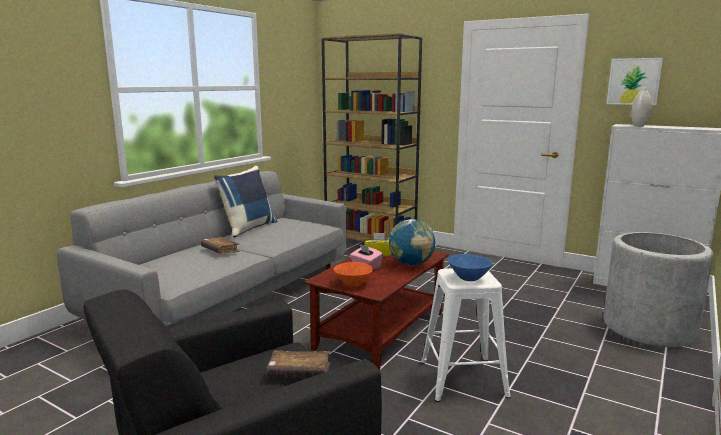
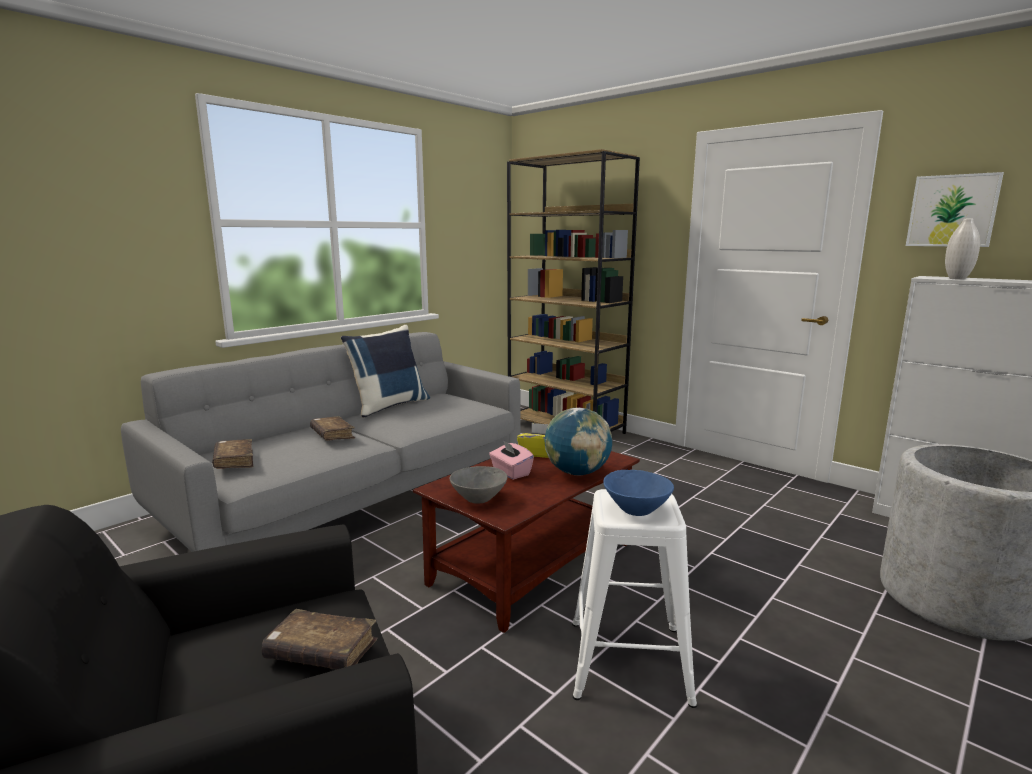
camera: 10 degrees right, 0 degrees up
orange bowl [334,262,373,287] -> grey bowl [449,466,507,504]
none -> brown book [212,439,253,469]

